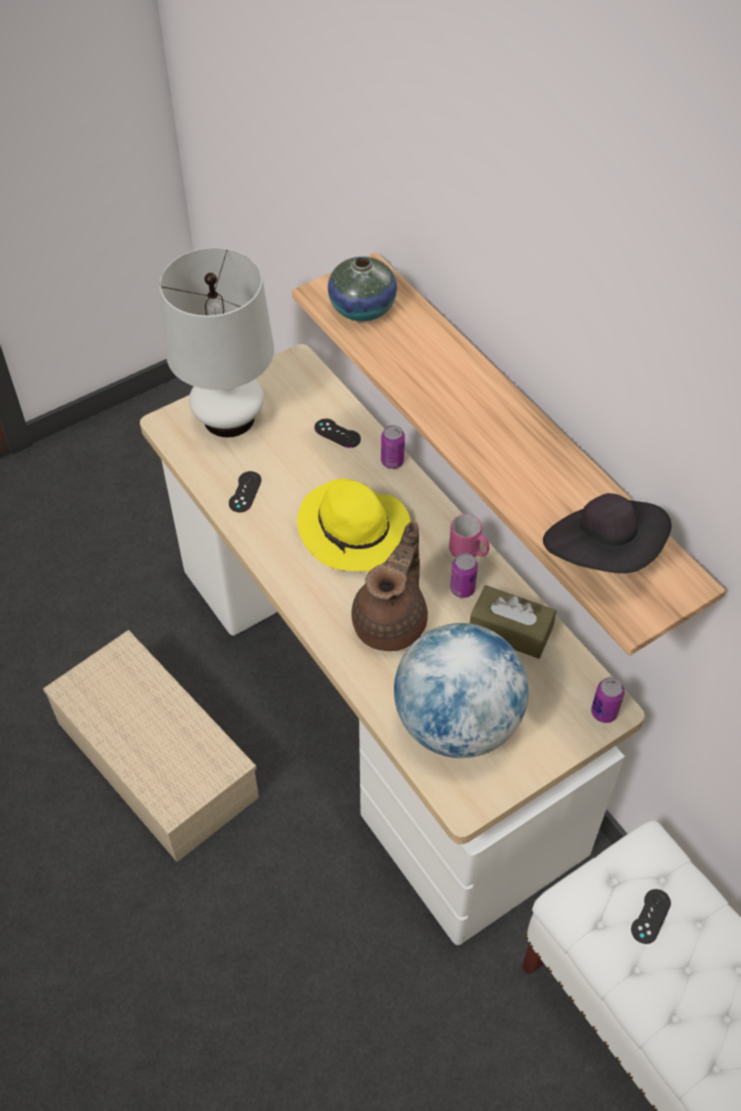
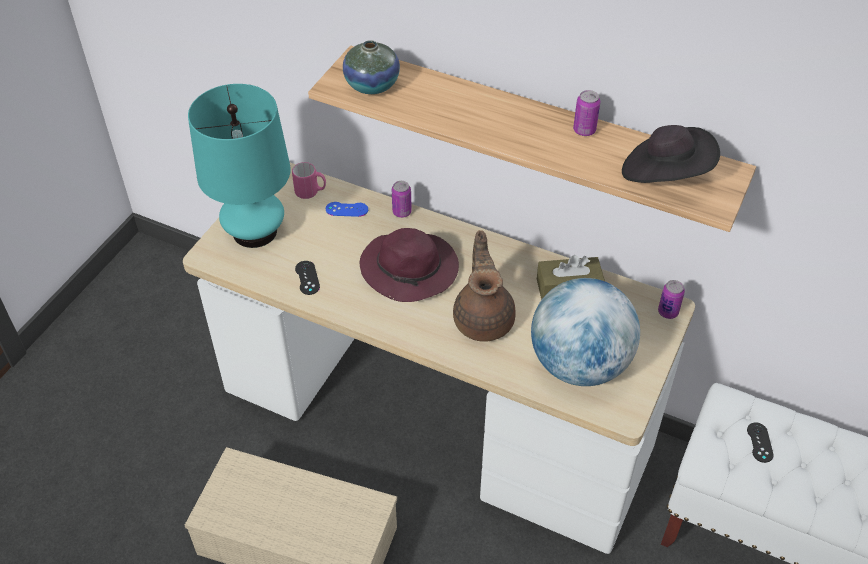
camera: 30 degrees left, 5 degrees down
white table lamp [159,248,274,438] -> turquoise table lamp [188,84,291,248]
yellow hat [297,479,411,571] -> purple hat [360,228,459,302]
black game controller [315,419,361,448] -> blue game controller [326,202,368,217]
pink mug [449,514,490,558] -> pink mug moved to [292,162,326,199]
can [450,553,478,598] -> can moved to [573,90,600,136]

